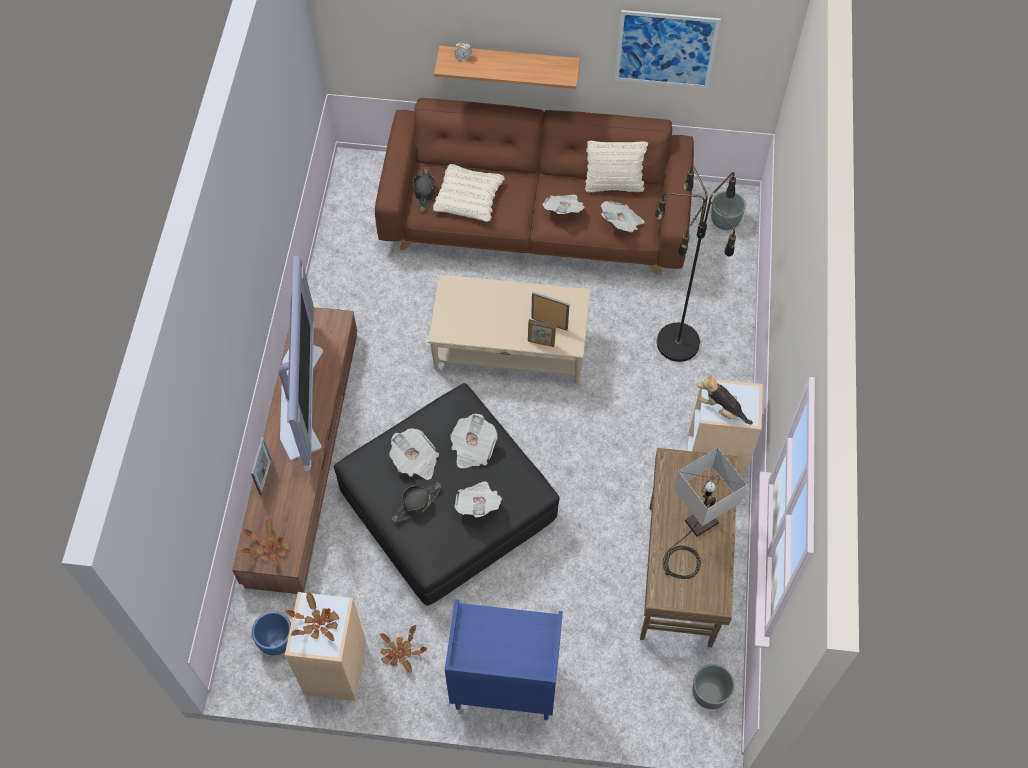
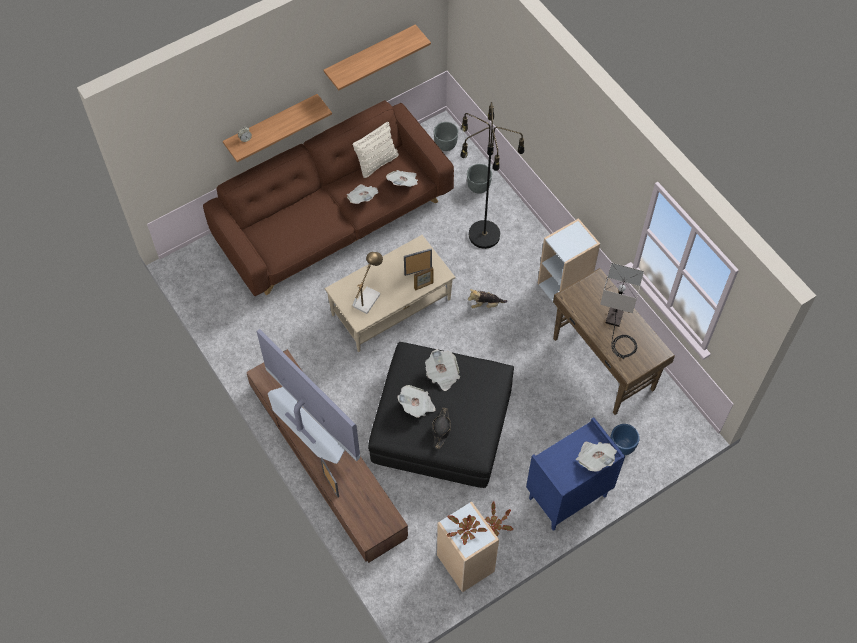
camera: 40 degrees left, 0 degrees up
potted plant [241,519,290,567] -> none
blue planter [252,611,291,655] -> blue planter moved to [610,424,640,455]
black hat [413,168,436,211] -> none
beige pillow [433,164,505,222] -> none
newspaper [454,481,502,517] -> newspaper moved to [576,442,617,471]
picture [615,10,721,88] -> shelf [323,24,431,90]
grey planter [692,664,734,709] -> grey planter moved to [467,164,492,194]
plush toy [698,373,753,425] -> plush toy moved to [468,289,507,309]
none -> table lamp [352,252,383,314]

